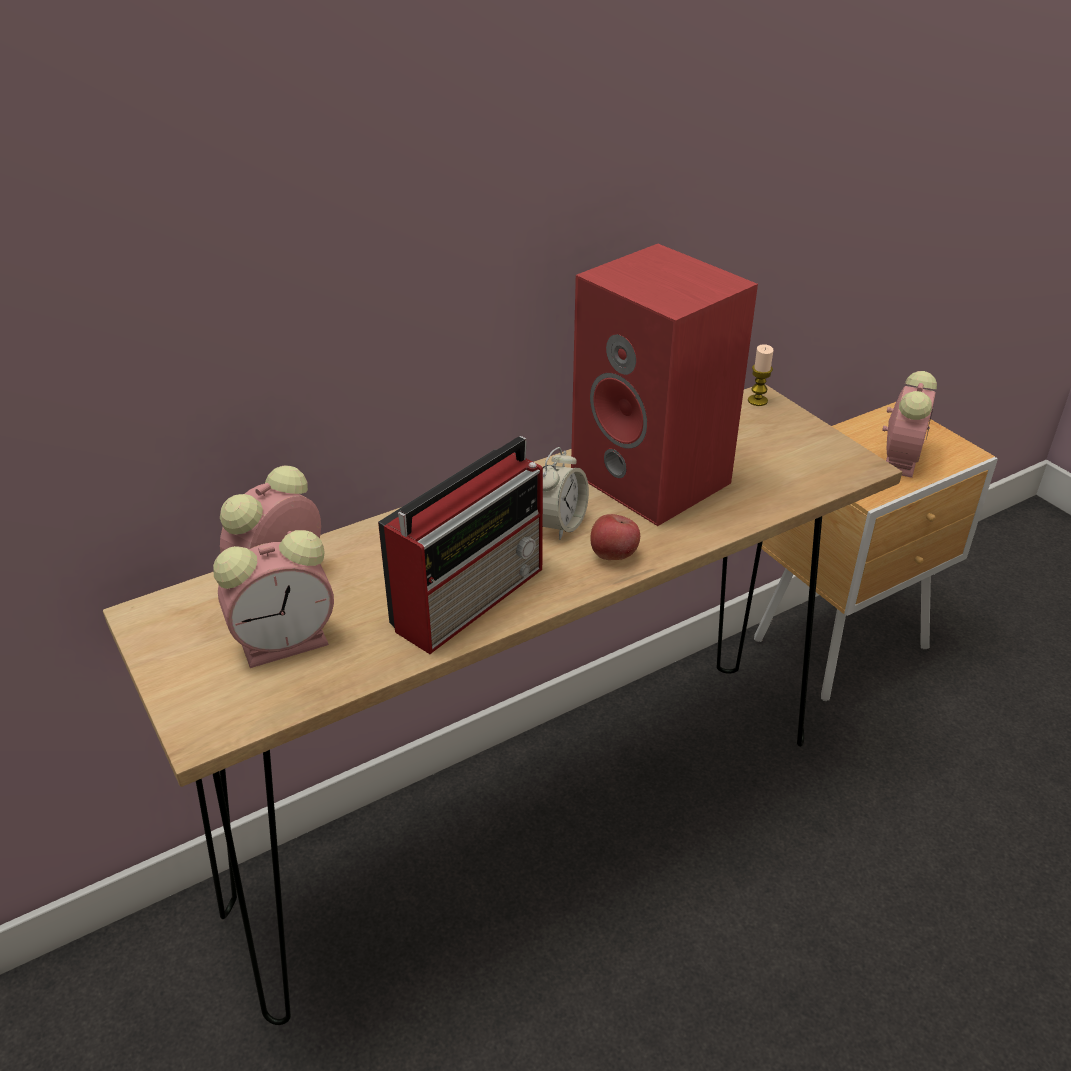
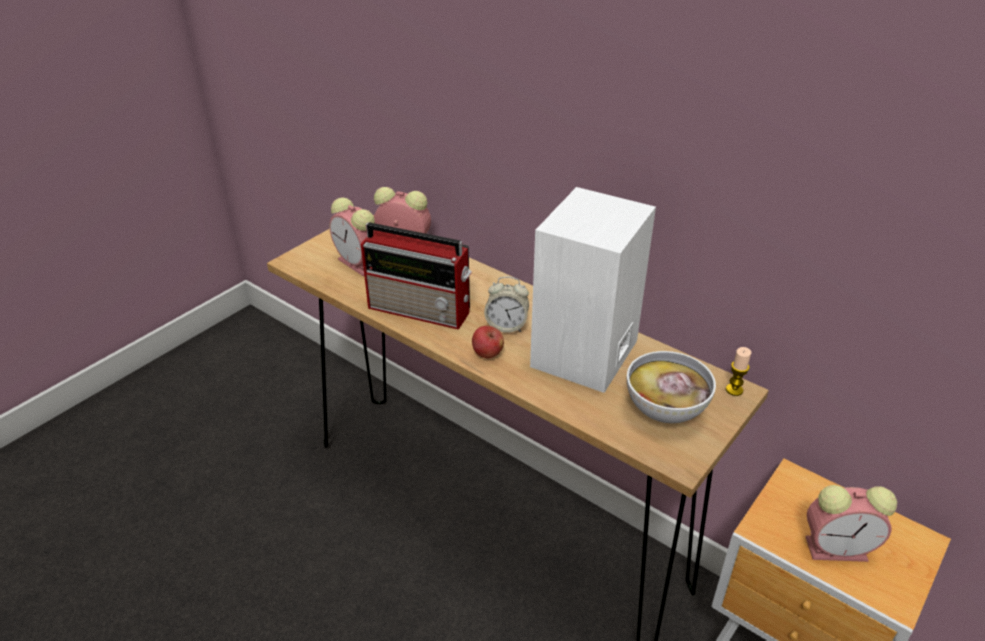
camera: 70 degrees right, 0 degrees up
red speaker [571,244,758,526] -> white speaker [530,187,656,393]
none -> bowl [627,351,716,423]

